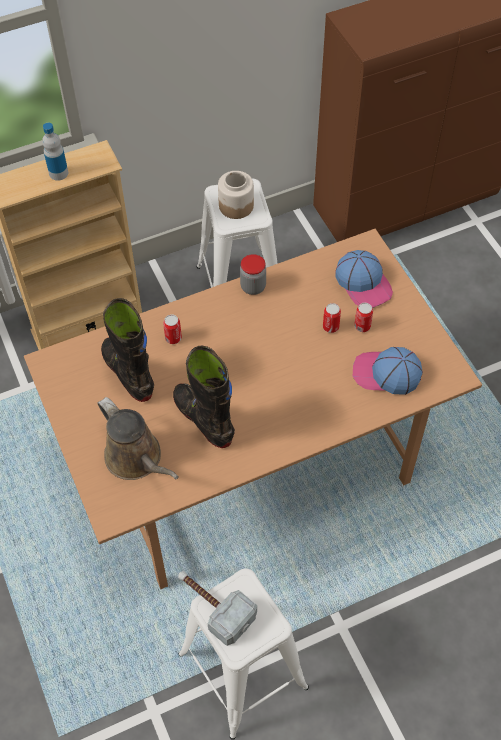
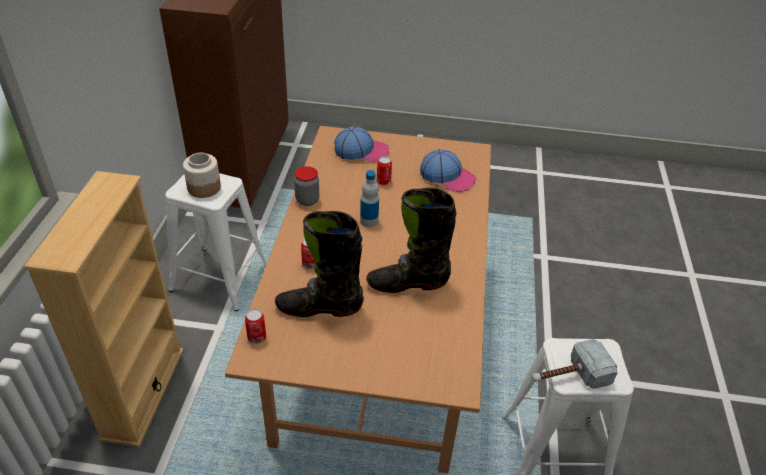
camera: 60 degrees left, 15 degrees down
bottle [42,123,68,181] -> bottle moved to [360,170,379,227]
brown watering can [98,397,179,480] -> none
cap [353,347,423,395] -> cap turned 105 degrees counterclockwise [420,149,477,192]
can [354,303,373,332] -> can moved to [245,309,266,344]

